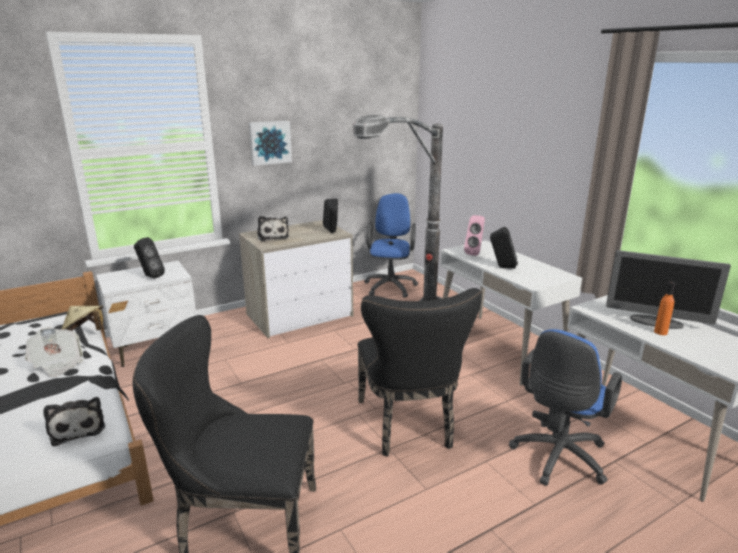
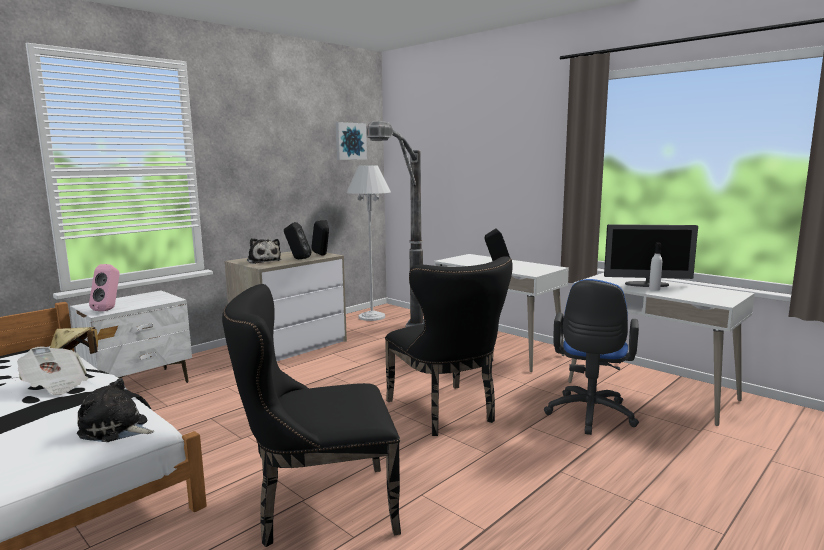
camera: 15 degrees left, 10 degrees down
plush toy [43,397,105,447] -> plush toy turned 150 degrees clockwise [77,378,154,442]
black speaker [134,237,165,279] -> black speaker moved to [284,222,311,259]
picture [249,121,292,166] -> picture moved to [335,122,367,160]
blue office chair [364,193,418,298] -> white floor lamp [346,165,391,321]
pink speaker [464,215,485,256] -> pink speaker moved to [89,264,120,311]
orange bottle [654,281,676,335] -> white bottle [649,243,662,291]

